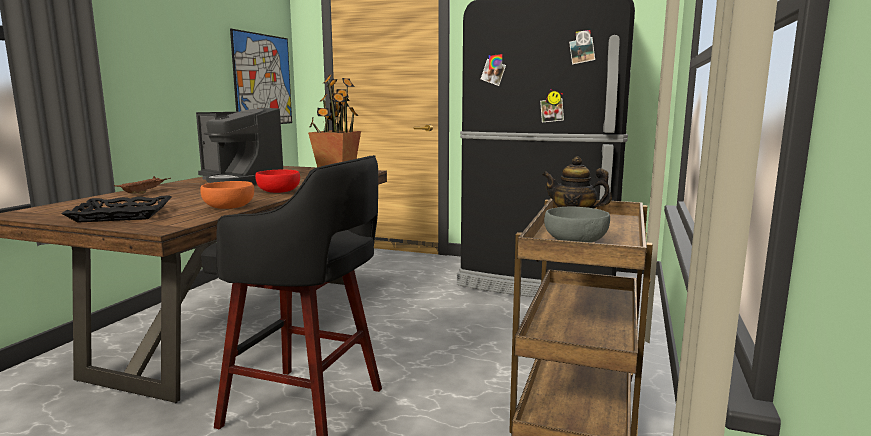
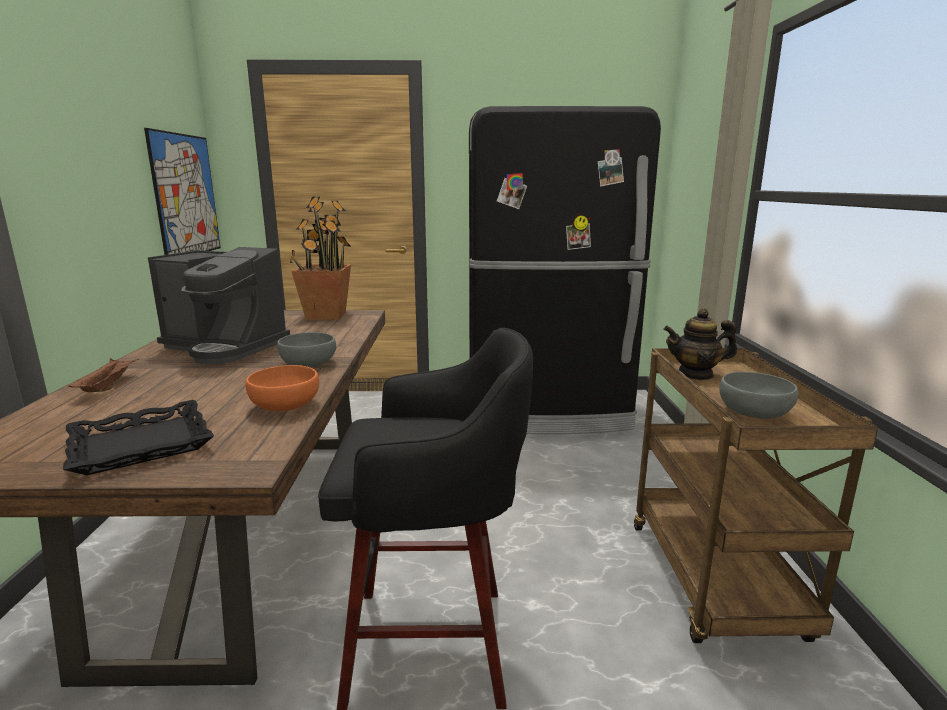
camera: 20 degrees left, 5 degrees up
red bowl [255,169,300,193] -> grey bowl [277,332,336,367]

